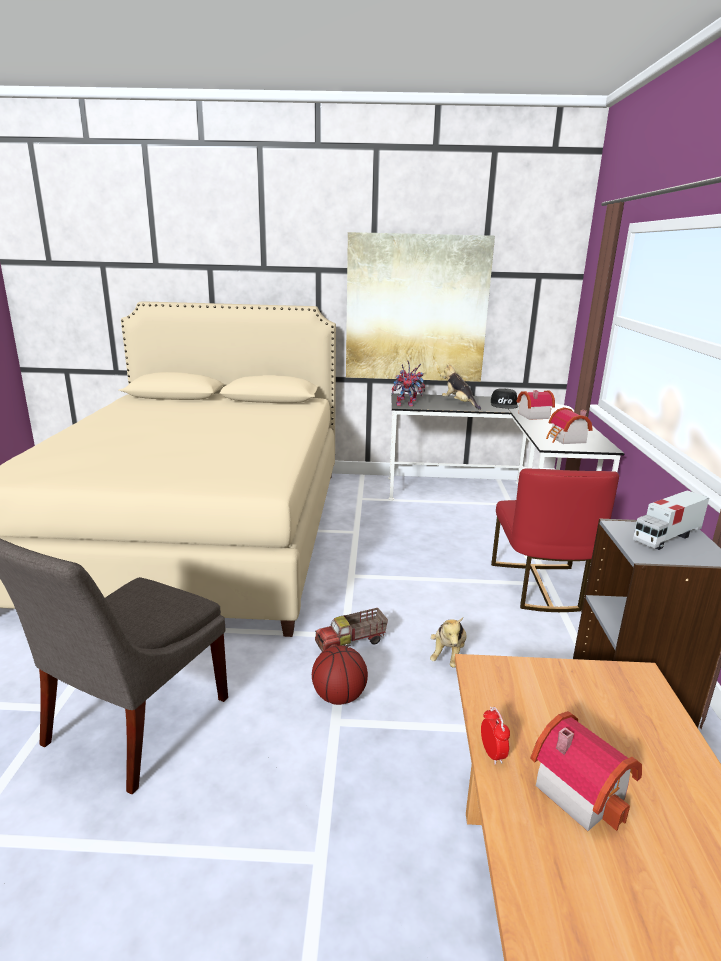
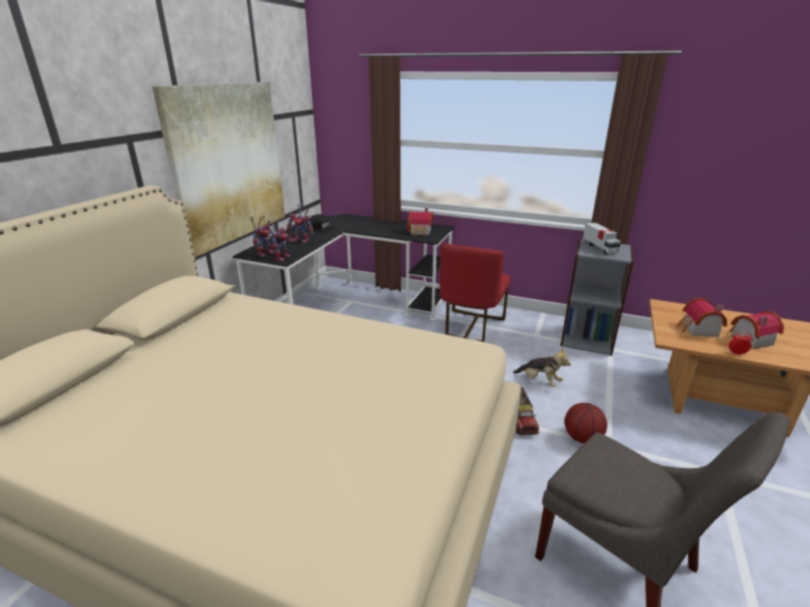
camera: 70 degrees left, 5 degrees up
plush toy [440,363,481,410] -> toy robot [287,204,313,243]
red chair [491,468,619,612] -> red chair turned 90 degrees clockwise [440,243,511,342]
toy house [517,390,555,420] -> toy house moved to [677,298,727,337]

